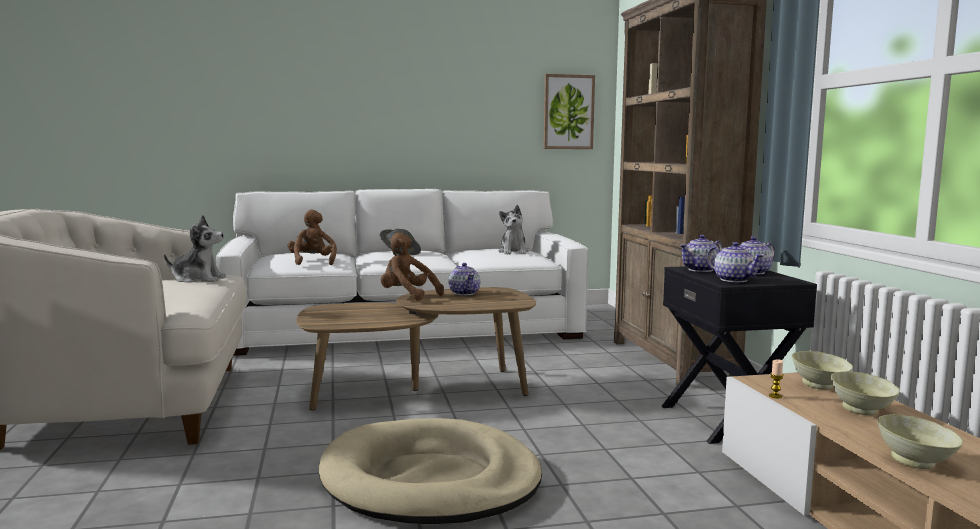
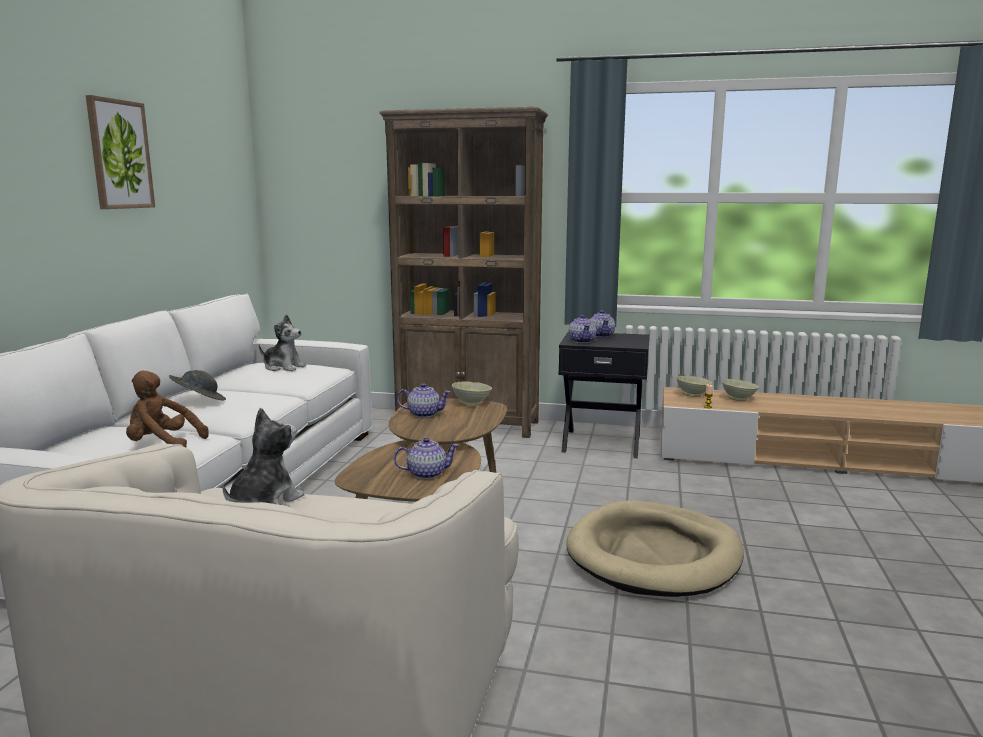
camera: 65 degrees left, 5 degrees up
brown plush toy [381,233,444,301] -> none
picture [543,74,595,149] -> picture moved to [86,95,155,209]
teapot [707,242,765,282] -> teapot moved to [394,437,459,479]
beige bowl [877,414,963,469] -> beige bowl moved to [452,381,492,406]

